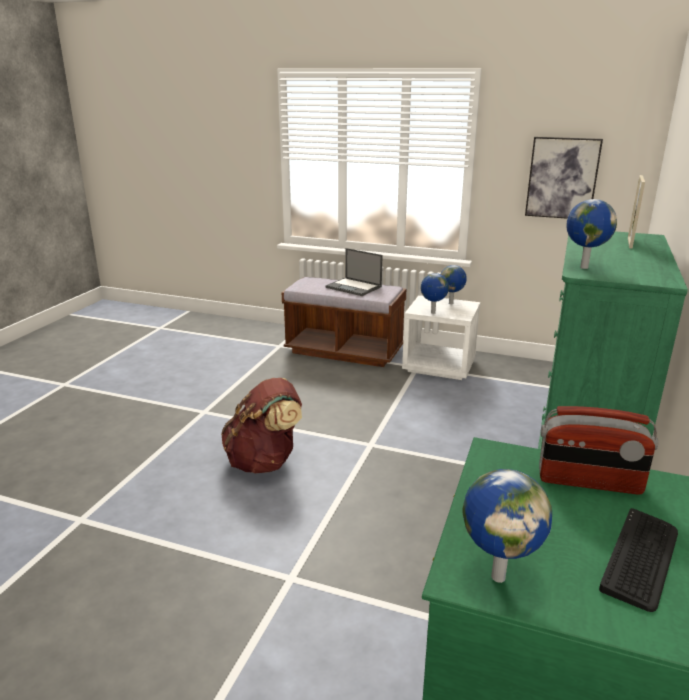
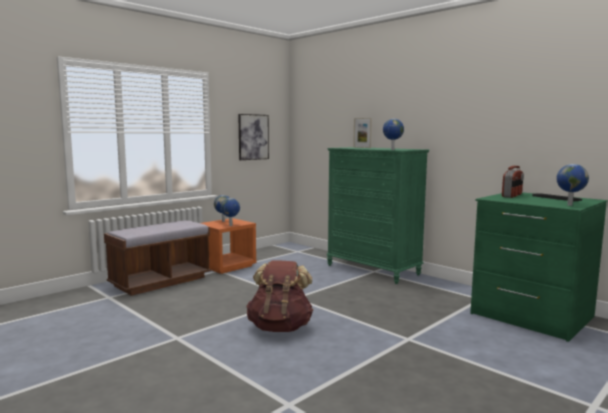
camera: 65 degrees left, 15 degrees down
laptop [326,248,383,296] -> none
white nightstand [402,295,481,380] -> orange nightstand [201,218,257,274]

